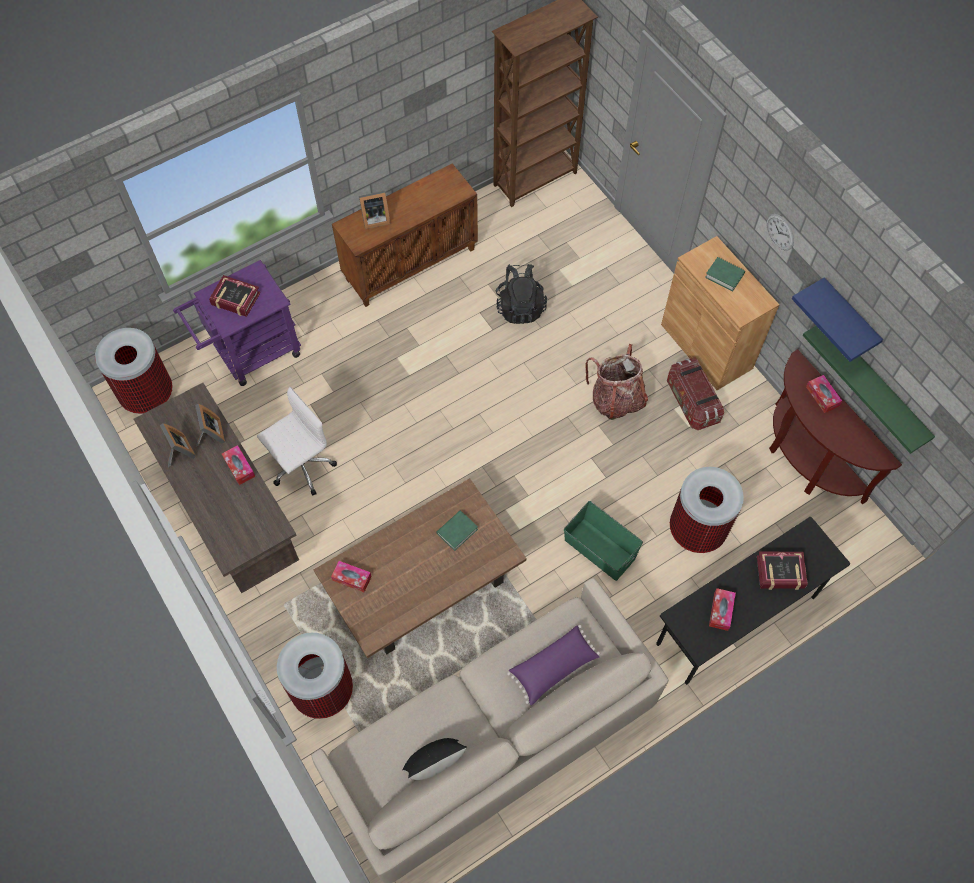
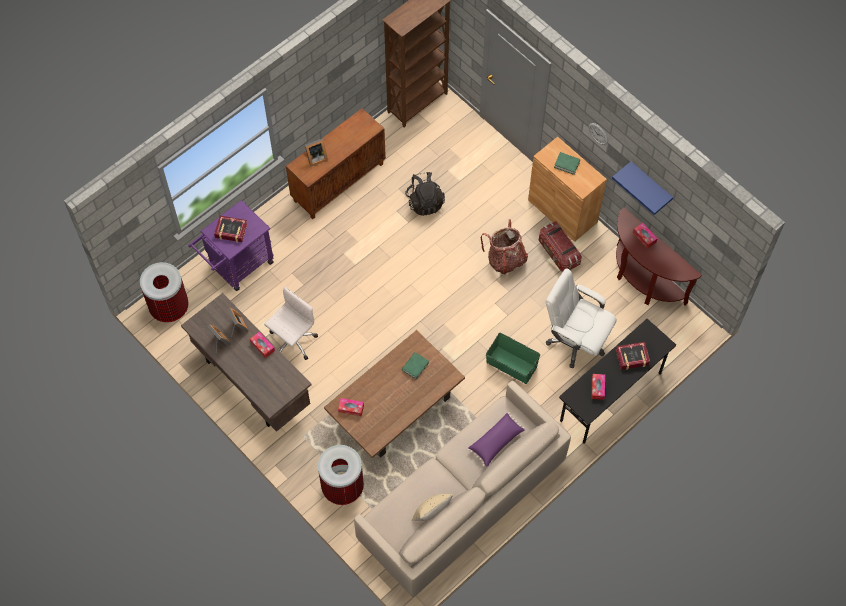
camera: 10 degrees left, 0 degrees up
black pillow [402,738,467,780] -> beige pillow [412,494,453,521]
trash can [670,467,744,553] -> white office chair [546,268,617,368]
green shelf [803,326,935,454] -> none

